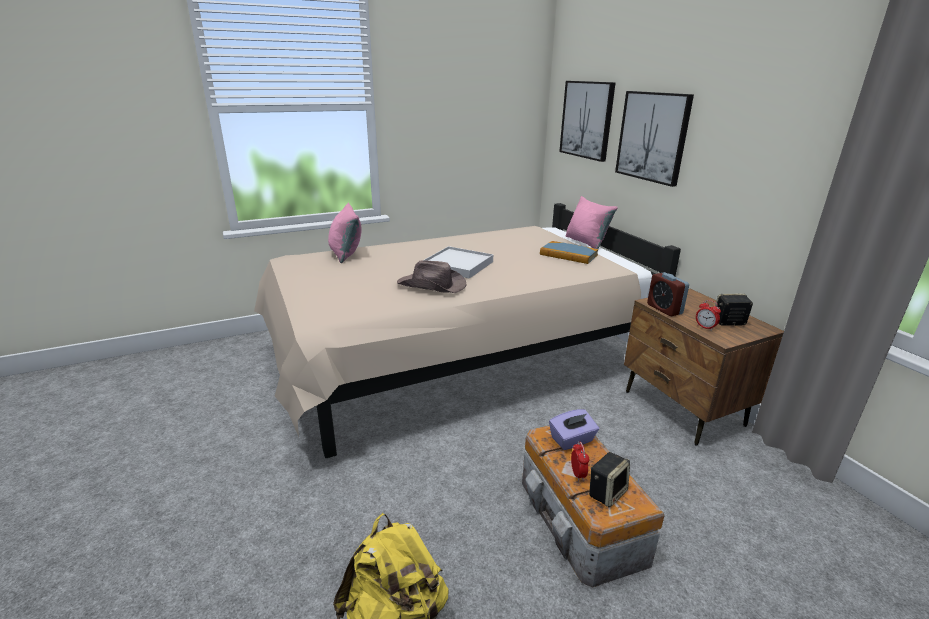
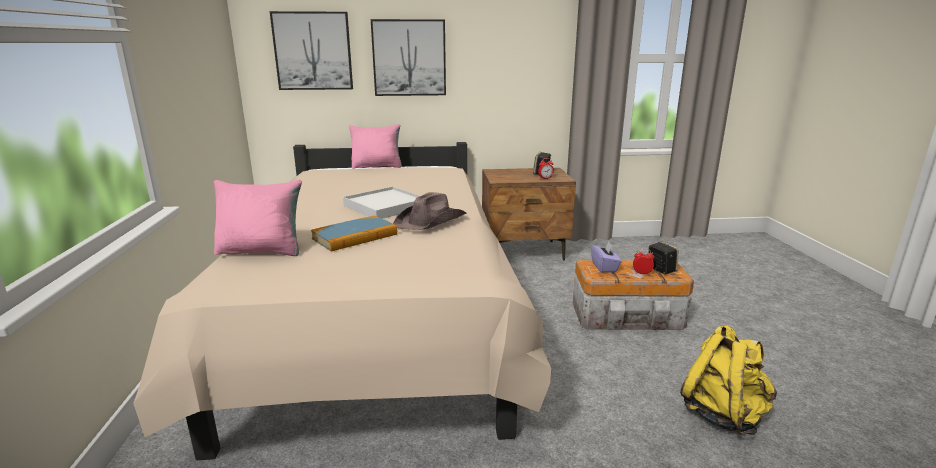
camera: 70 degrees left, 5 degrees down
book [540,241,598,264] -> book moved to [311,216,397,251]
alarm clock [647,272,689,316] -> none

